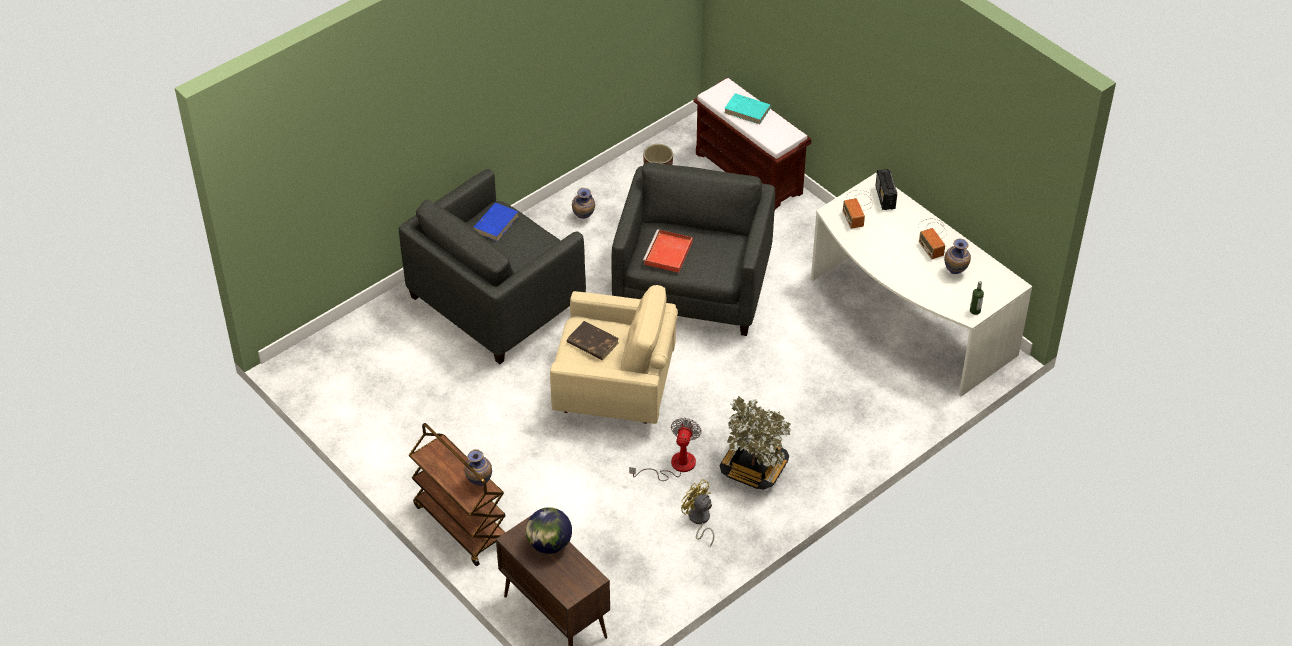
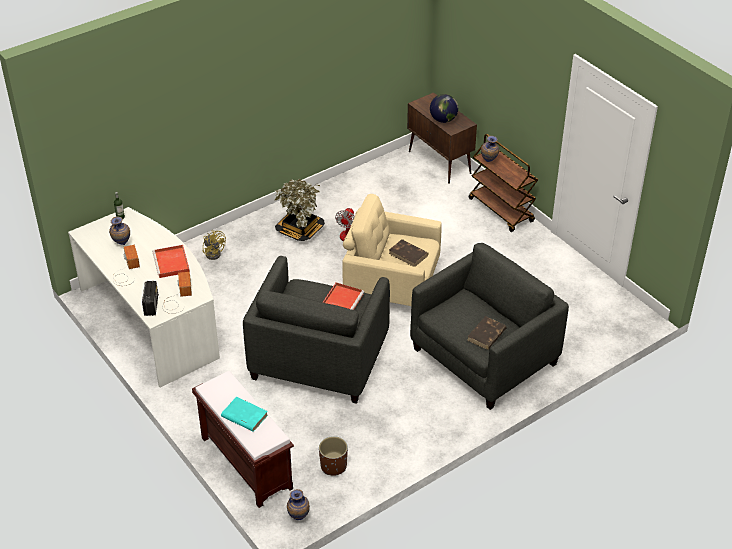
camera: 175 degrees left, 5 degrees down
blue book [473,203,518,241] -> brown book [467,316,507,350]
vase [572,188,595,219] -> vase moved to [287,489,310,520]
yellow fan [681,479,714,547] -> yellow fan moved to [202,230,226,260]
none -> red tray [152,245,190,278]

